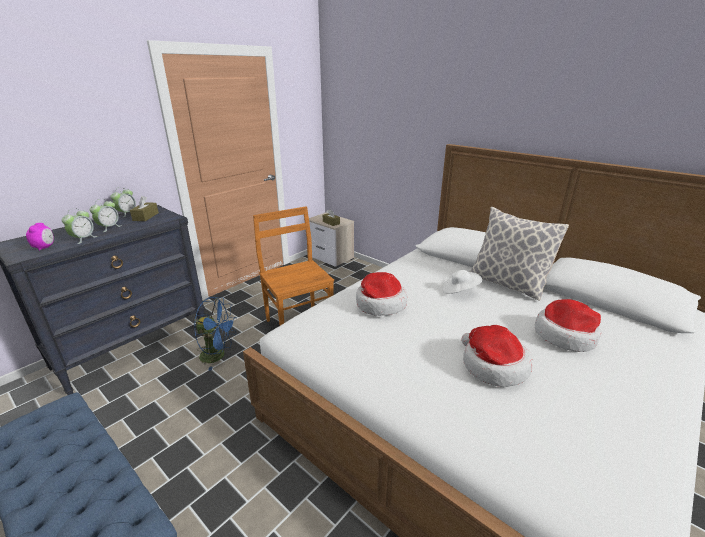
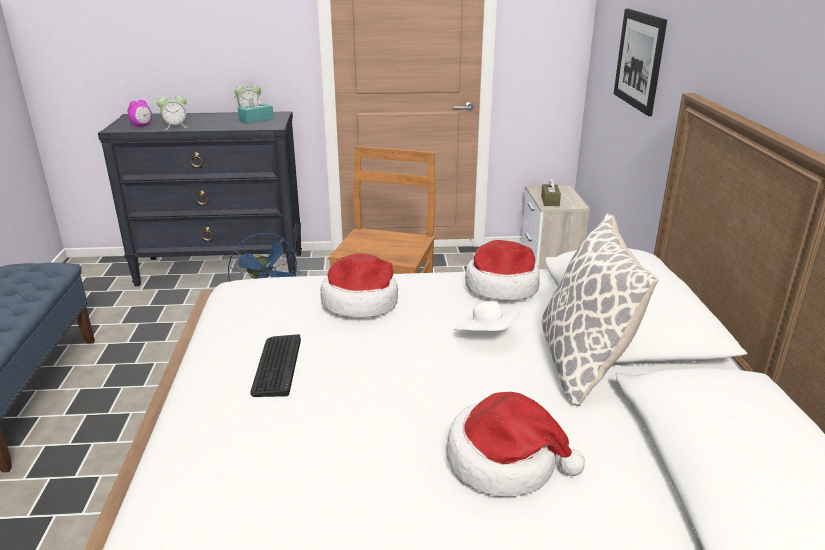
camera: 45 degrees right, 0 degrees up
alarm clock [90,199,120,232] -> none
brown tissue box [130,196,159,221] -> turquoise tissue box [238,94,274,124]
hat [461,325,532,387] -> hat moved to [465,240,540,301]
none -> keyboard [251,334,301,397]
none -> picture [614,9,667,116]

